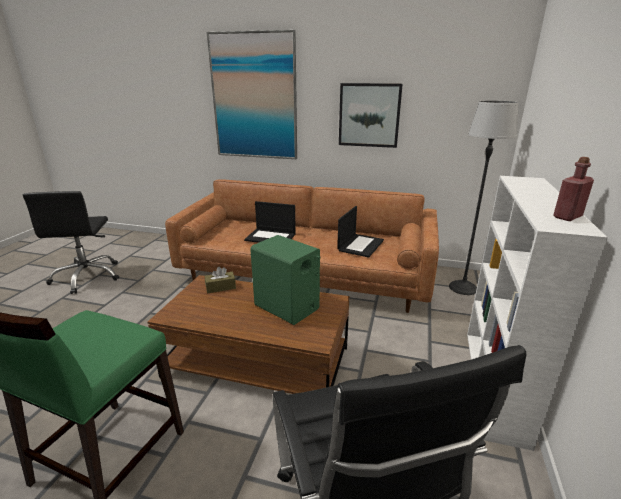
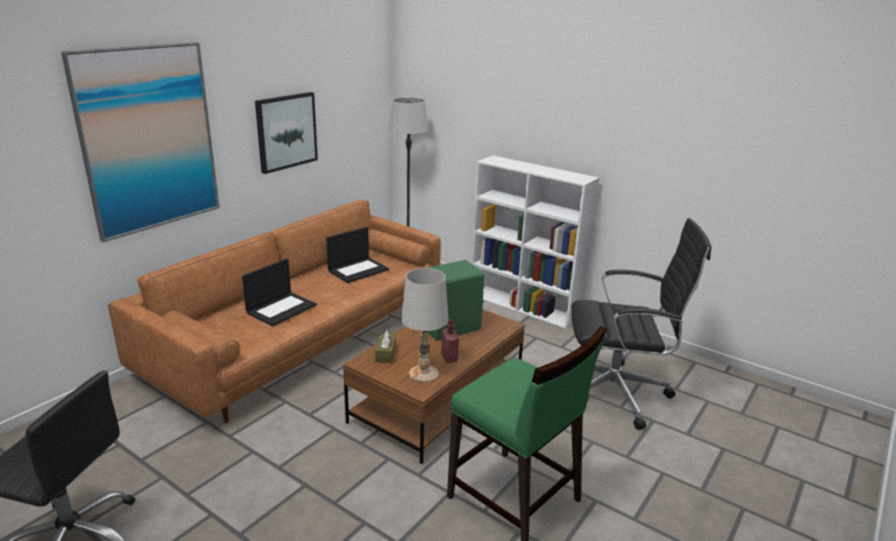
camera: 70 degrees left, 0 degrees up
laptop [337,206,384,258] -> laptop turned 90 degrees clockwise [326,227,389,283]
red bottle [553,157,594,221] -> red bottle moved to [441,319,459,363]
none -> white table lamp [401,268,448,383]

